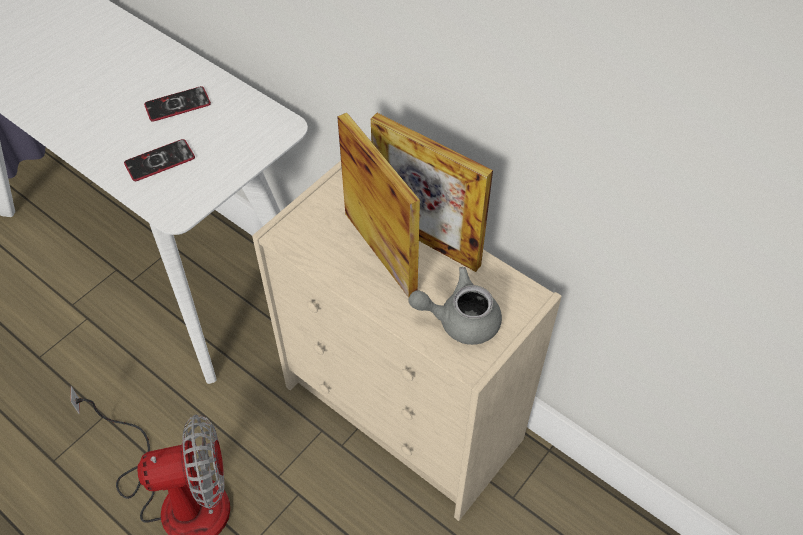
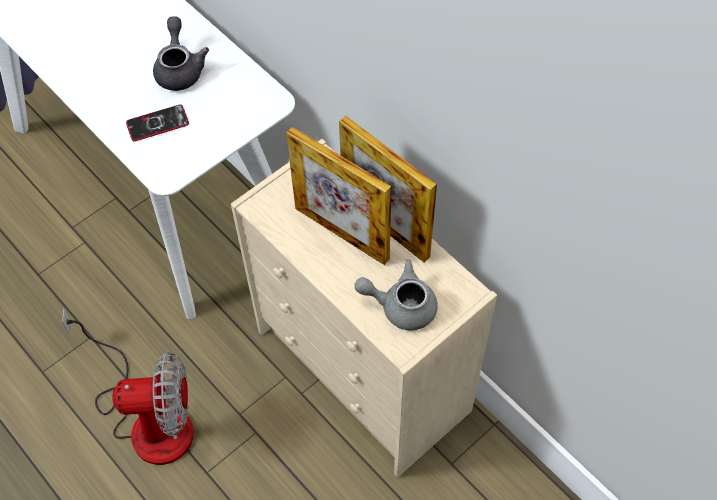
camera: 10 degrees right, 5 degrees up
phone [144,86,211,122] -> grey teapot [153,16,209,91]
picture frame [337,113,420,298] -> picture frame turned 150 degrees clockwise [286,127,392,265]

